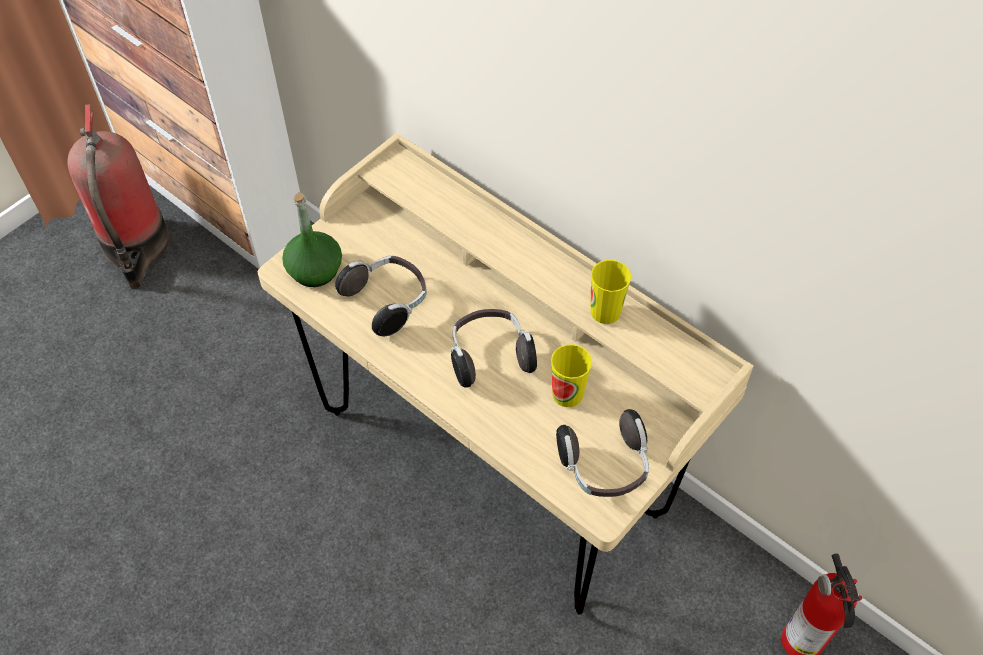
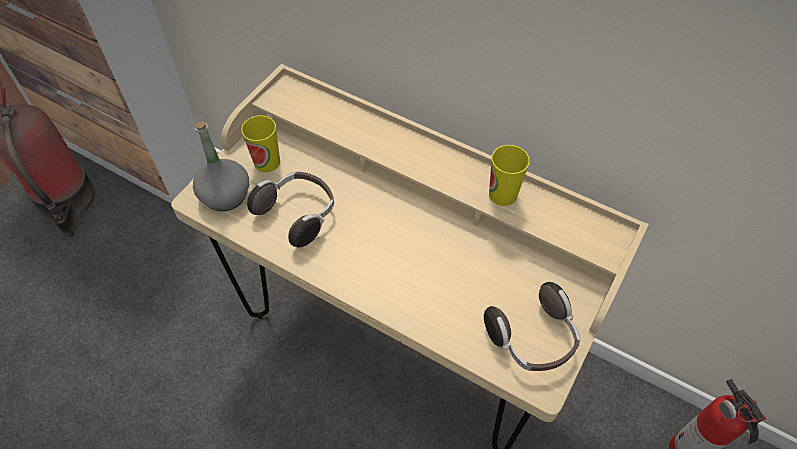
camera: 10 degrees left, 0 degrees up
green bottle [282,193,342,287] -> grey bottle [193,121,249,212]
headphones [451,309,537,388] -> none
cup [551,344,592,407] -> cup moved to [241,115,280,172]

